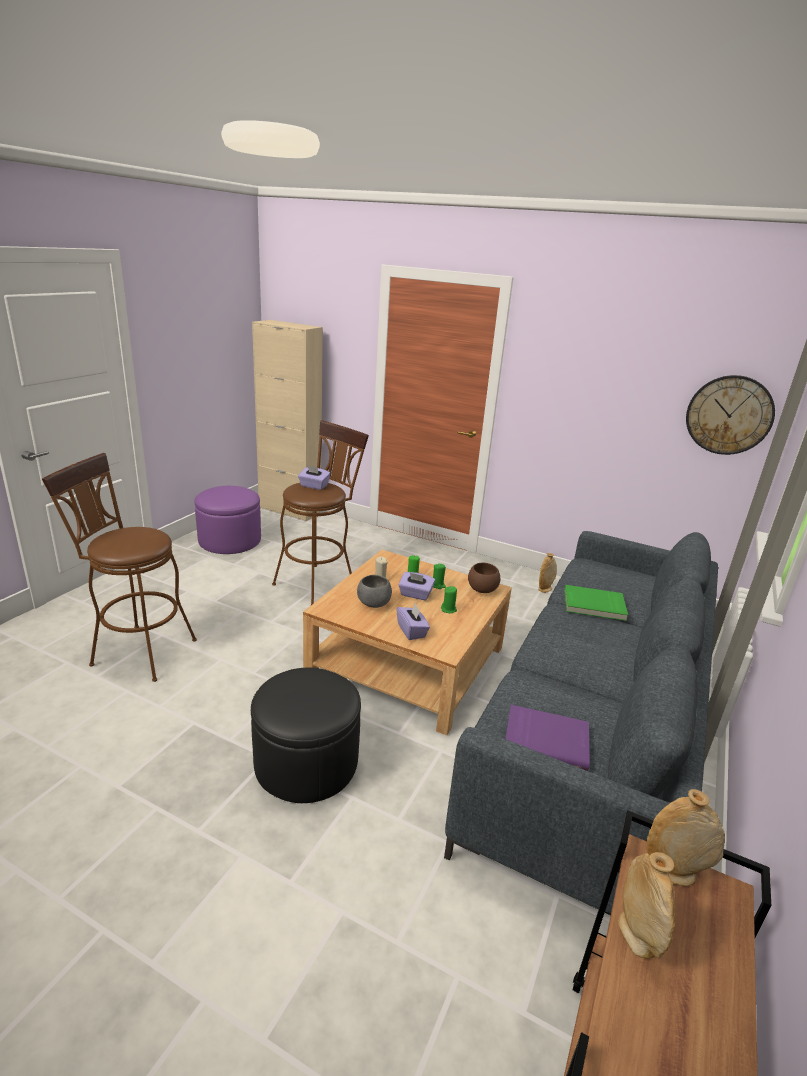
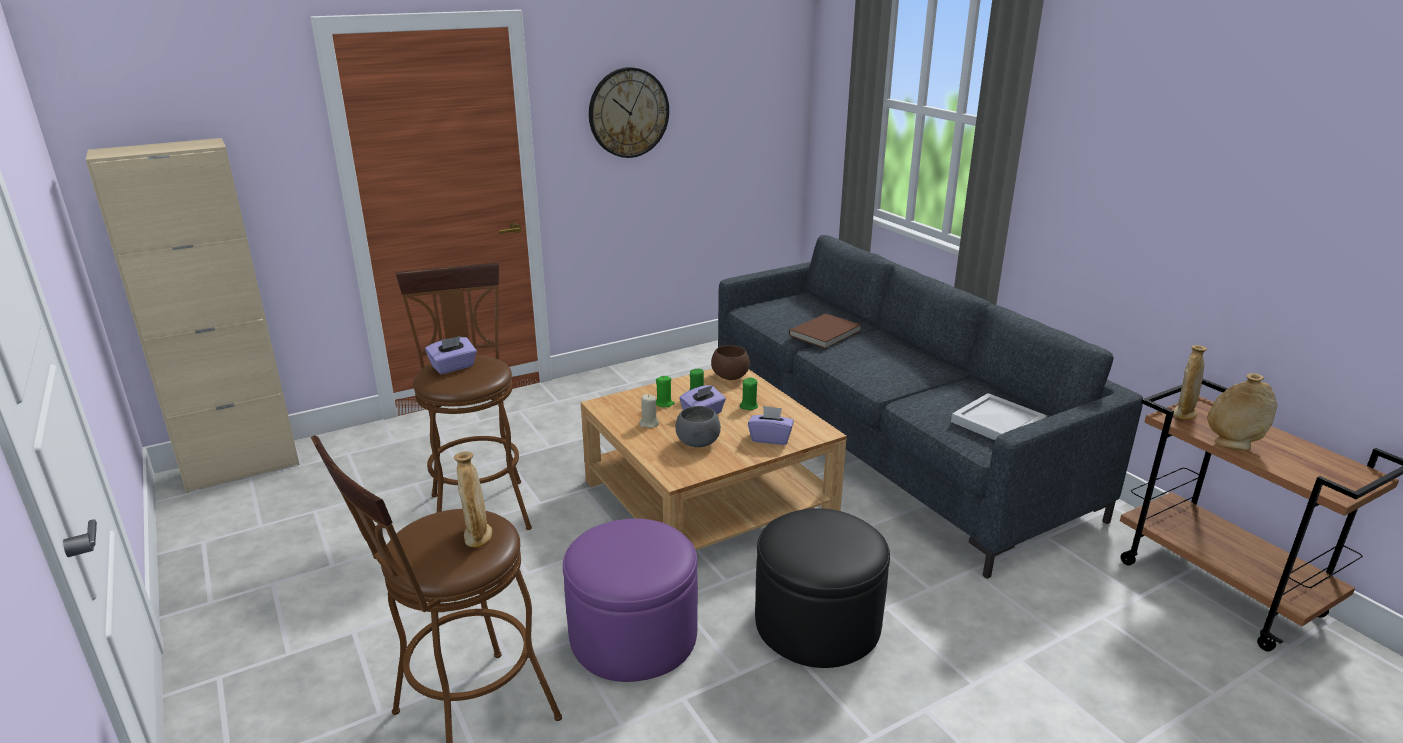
camera: 55 degrees left, 0 degrees up
purple ottoman [194,486,261,554] -> purple ottoman moved to [563,519,698,682]
purple book [505,705,590,771] -> white tray [951,393,1047,440]
beige vase [538,553,557,593] -> beige vase moved to [454,452,492,547]
green book [564,585,628,621] -> brown book [789,314,861,348]
wall clock [686,375,775,455] -> wall clock moved to [589,67,669,158]

